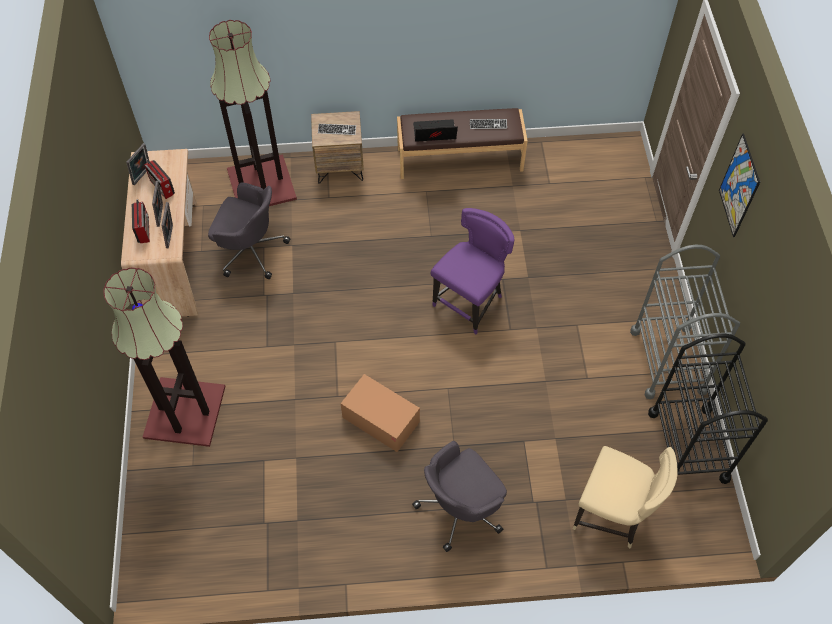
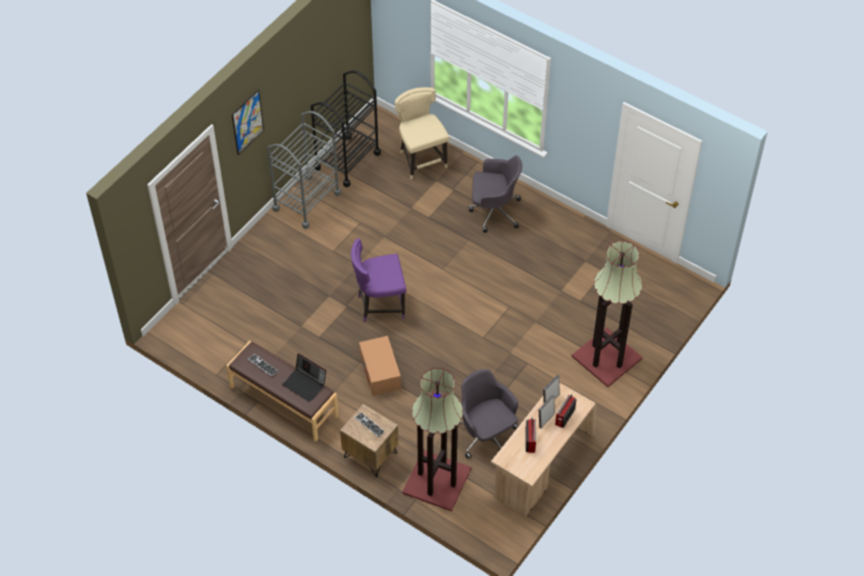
camera: 140 degrees left, 5 degrees down
picture frame [126,143,149,185] -> none
cardboard box [340,374,420,452] -> cardboard box moved to [359,336,401,396]

